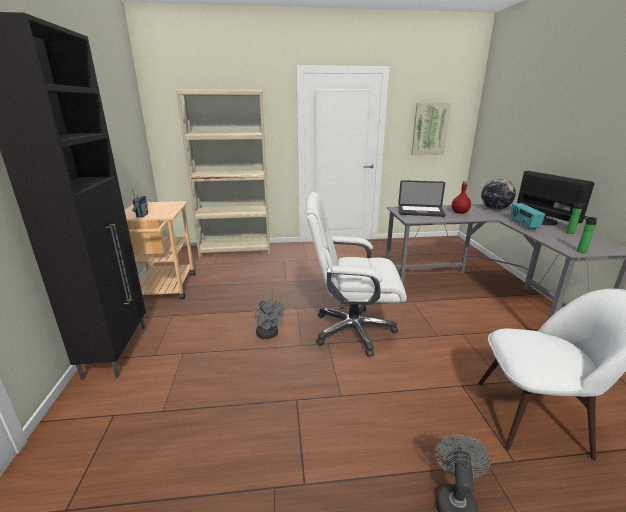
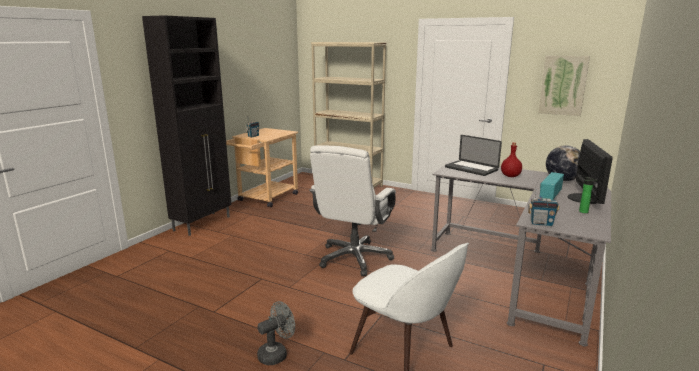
camera: 35 degrees right, 5 degrees down
grey fan [255,300,284,339] -> none
white office chair [306,192,407,357] -> white office chair turned 105 degrees counterclockwise [309,145,396,276]
bottle [577,216,597,253] -> radio [528,186,560,226]

